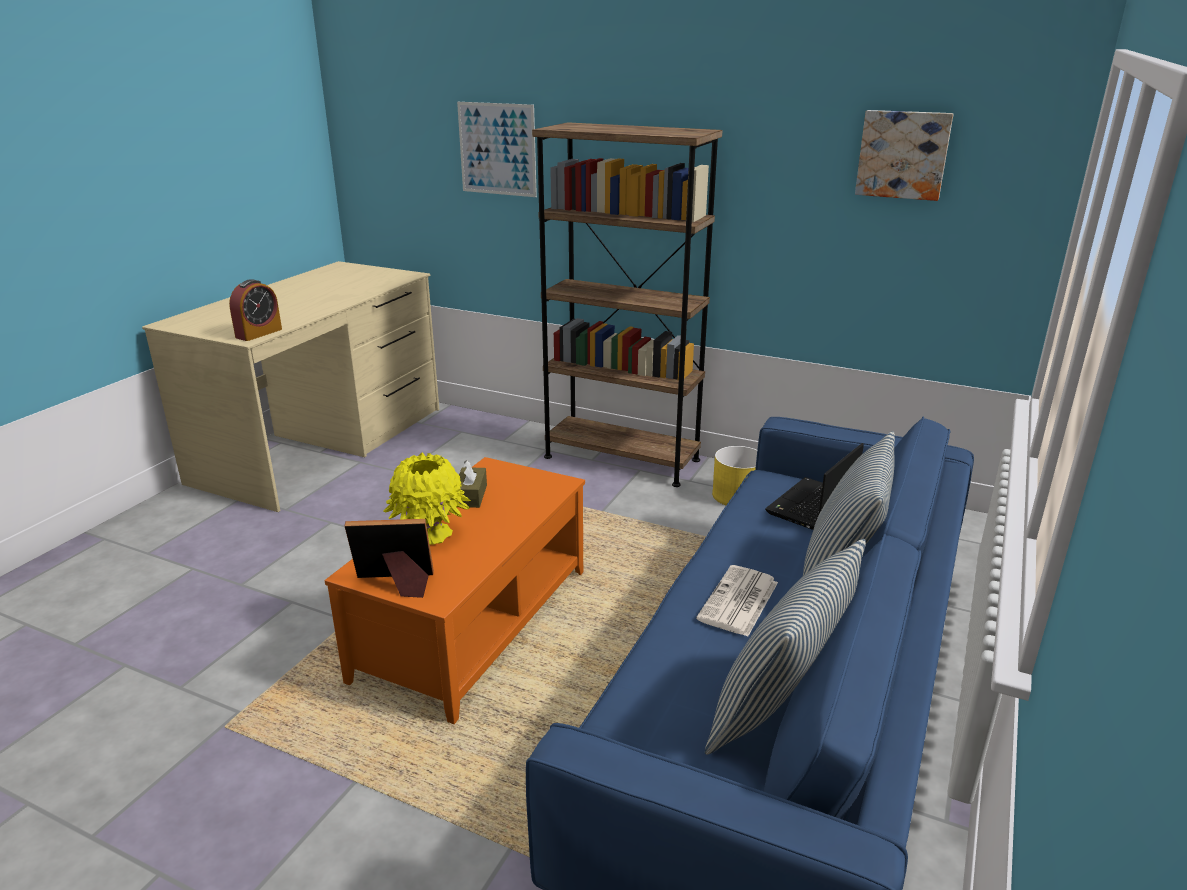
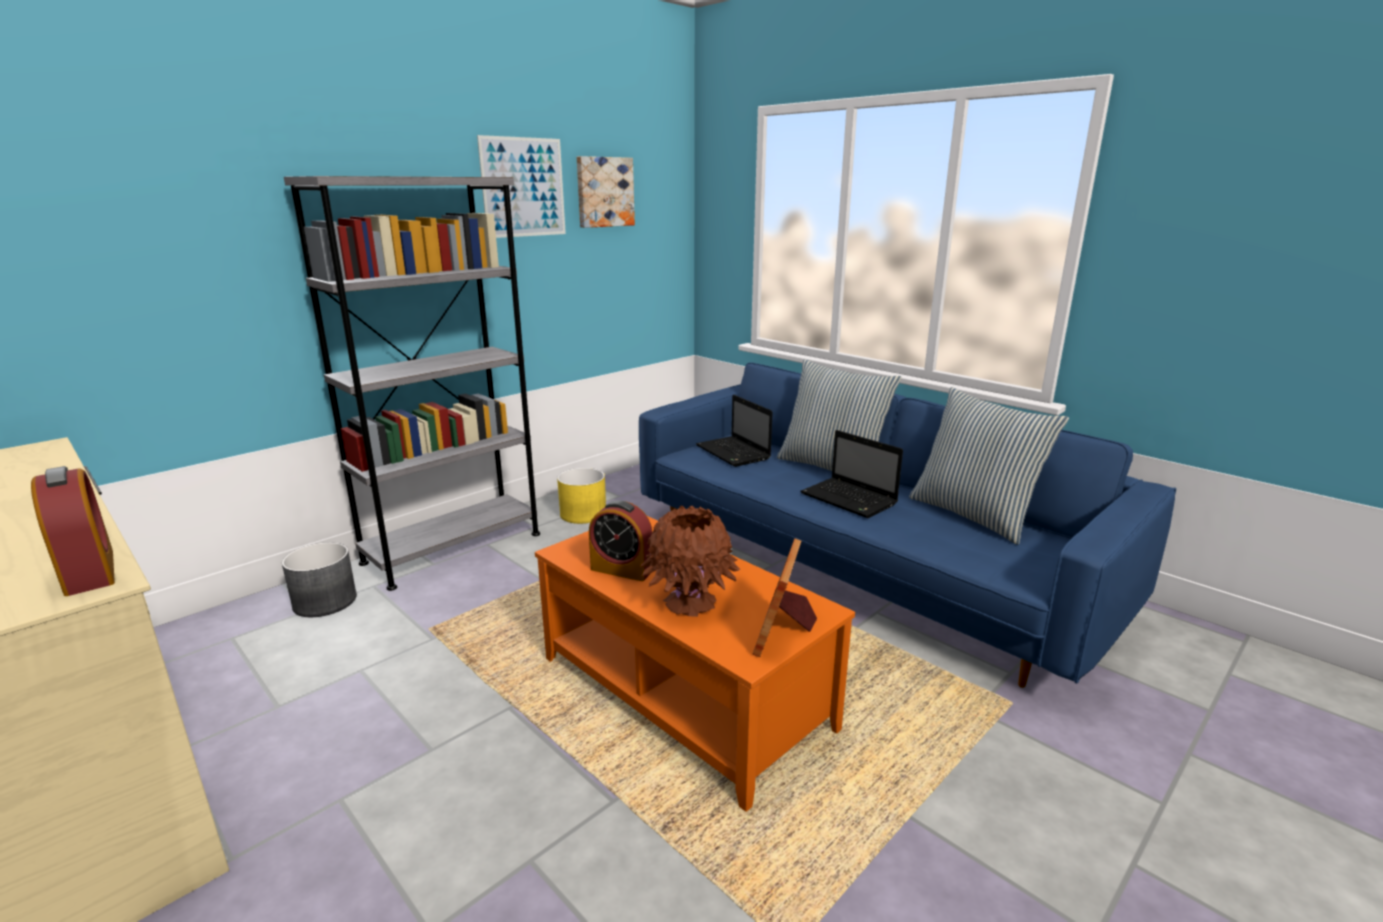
camera: 70 degrees left, 5 degrees down
yellow vase [383,453,471,545] -> brown vase [640,506,740,617]
picture [457,102,537,197] -> picture moved to [477,135,566,238]
brown tissue box [459,460,487,508] -> alarm clock [589,500,653,581]
brown bookcase [532,122,722,487] -> grey bookcase [284,176,540,591]
newspaper [696,565,778,637] -> laptop [800,430,903,518]
none -> grey planter [282,542,357,617]

